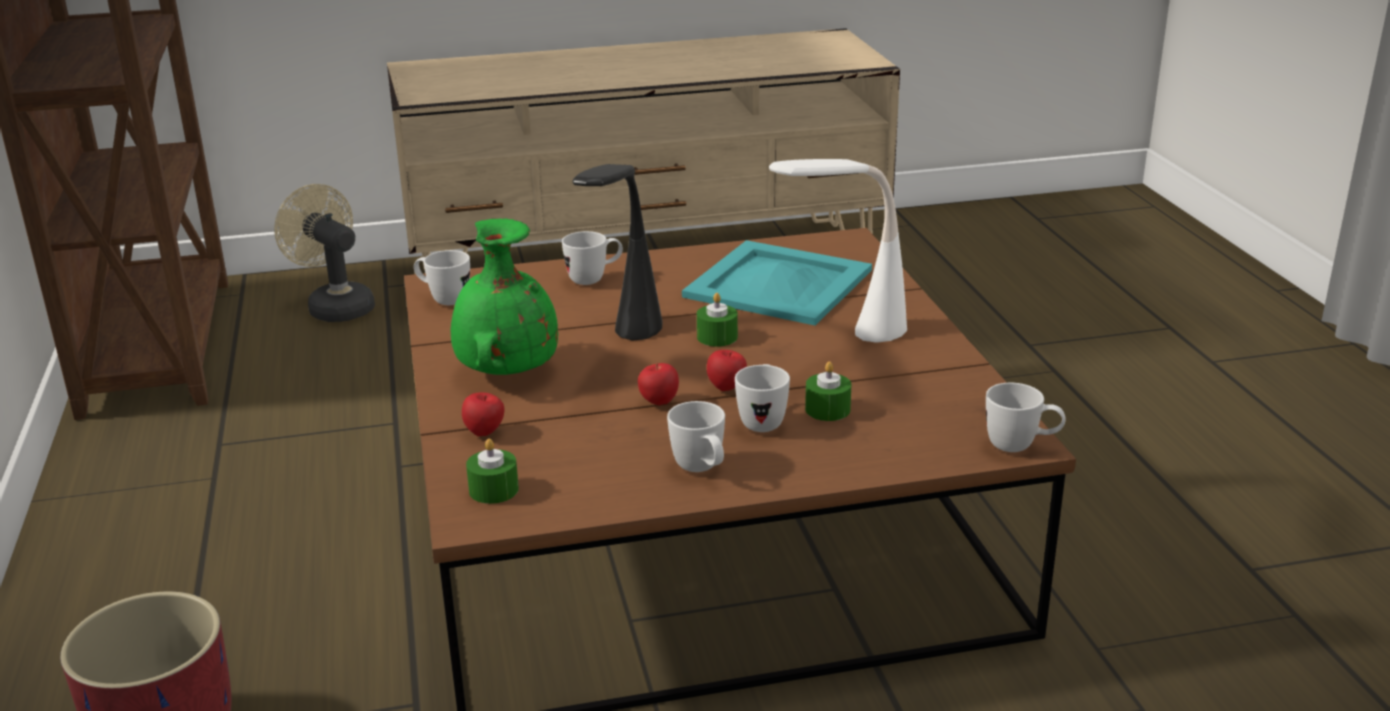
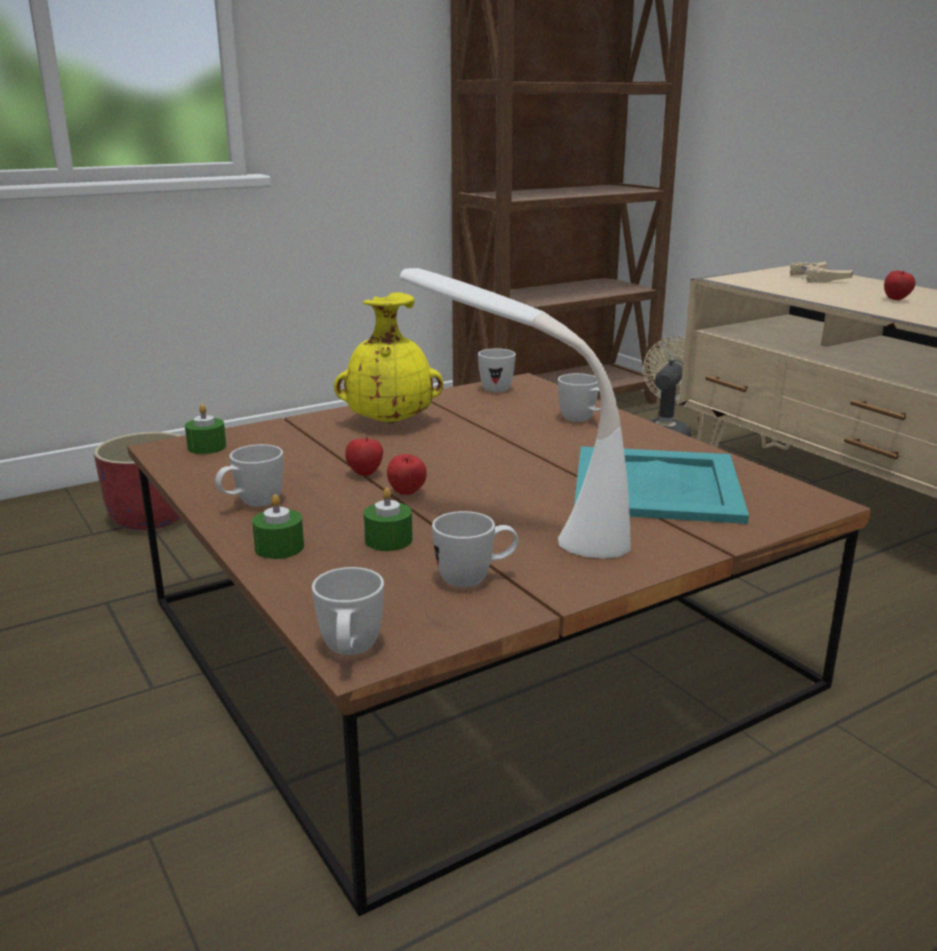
camera: 70 degrees right, 5 degrees down
green vase [451,218,558,375] -> yellow vase [334,292,444,423]
apple [462,392,504,436] -> apple moved to [884,271,915,301]
black table lamp [573,164,662,341] -> none
green candle [697,293,738,347] -> green candle moved to [252,494,304,559]
white mug [735,364,790,432] -> white mug moved to [432,511,519,587]
none -> beige game controller [790,261,854,283]

